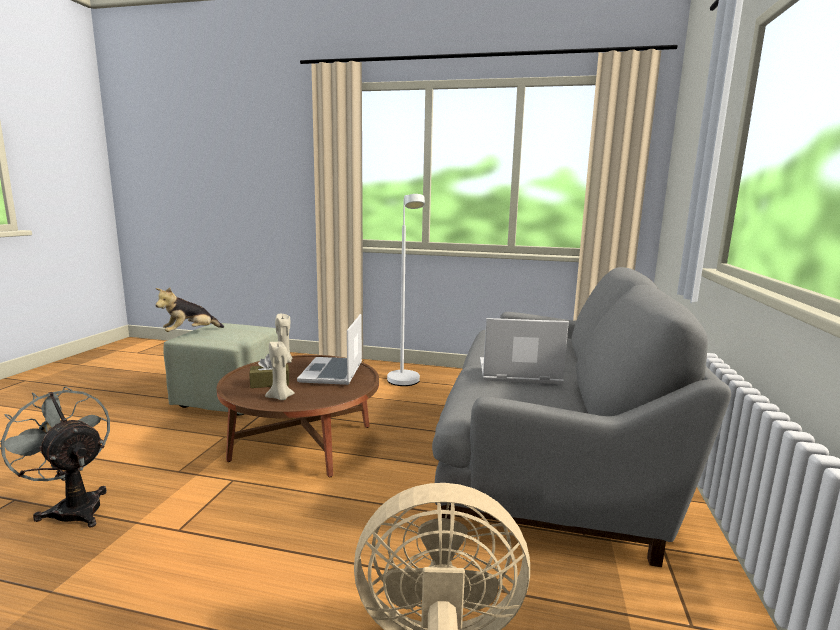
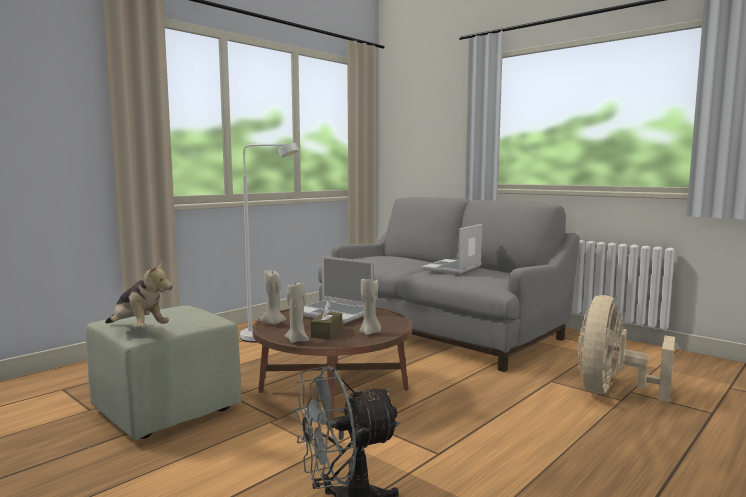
camera: 60 degrees left, 5 degrees down
plush toy [155,288,224,332] -> plush toy turned 45 degrees counterclockwise [105,261,173,328]
none -> beige candle [285,282,309,343]

